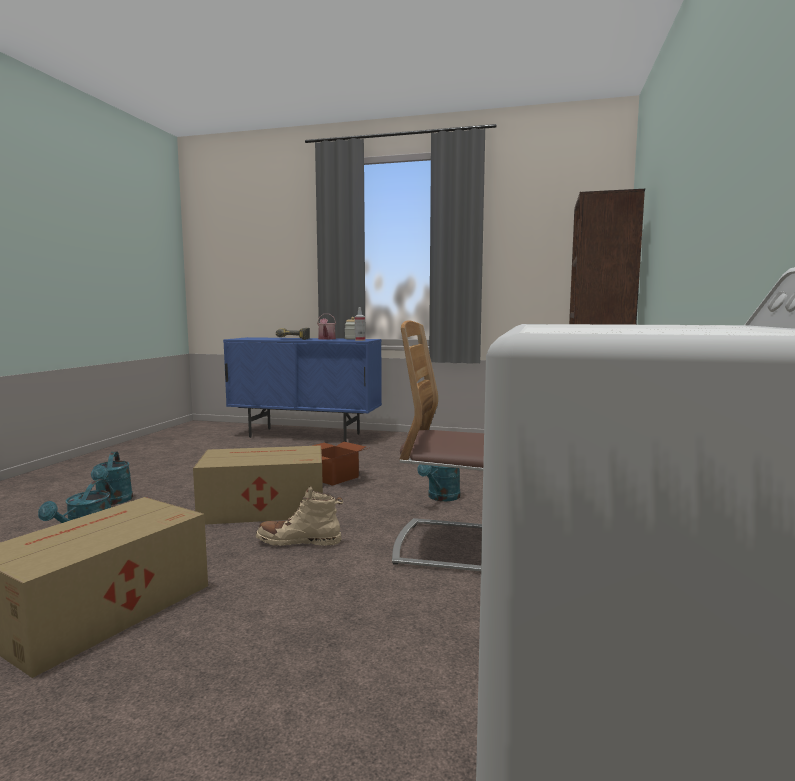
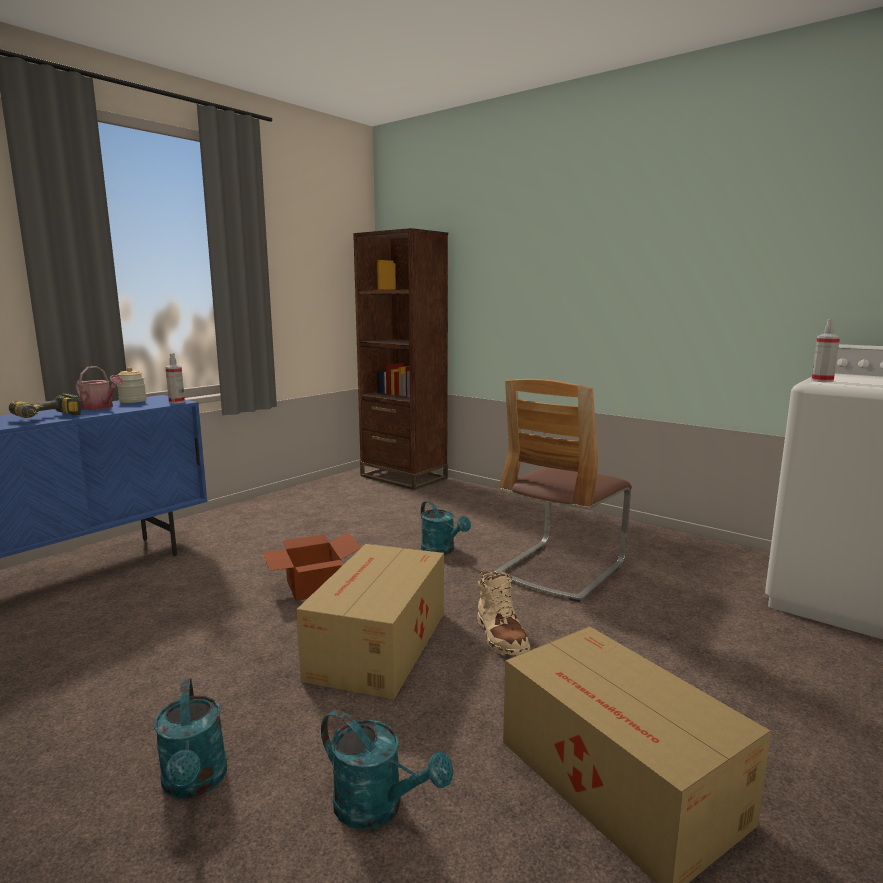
camera: 65 degrees left, 5 degrees up
turquoise watering can [91,451,133,505] -> turquoise watering can turned 60 degrees clockwise [154,678,227,799]
beige boot [256,486,343,546] -> beige boot turned 45 degrees counterclockwise [477,570,530,655]
none -> spray bottle [811,319,840,382]

